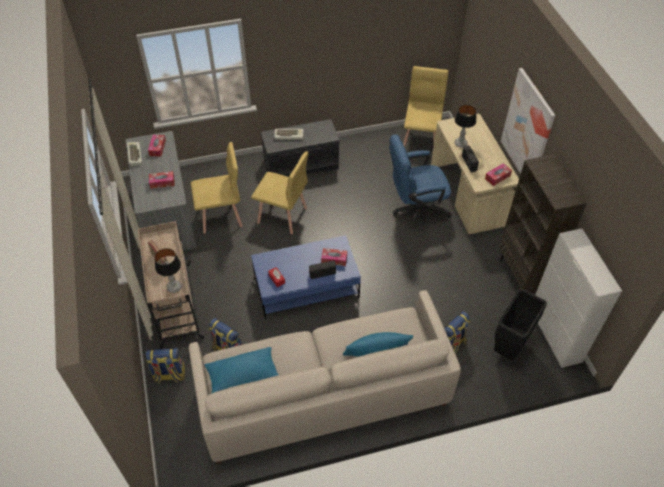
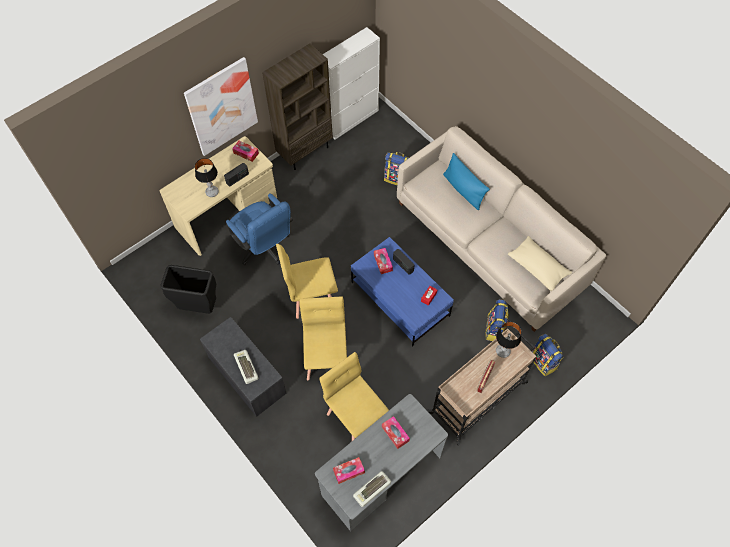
camera: 115 degrees left, 10 degrees up
blue pillow [205,347,278,394] -> beige pillow [508,236,572,291]
yellow chair [403,66,449,147] -> yellow chair moved to [276,244,338,319]
black trash can [494,289,547,360] -> black trash can moved to [160,265,216,314]

